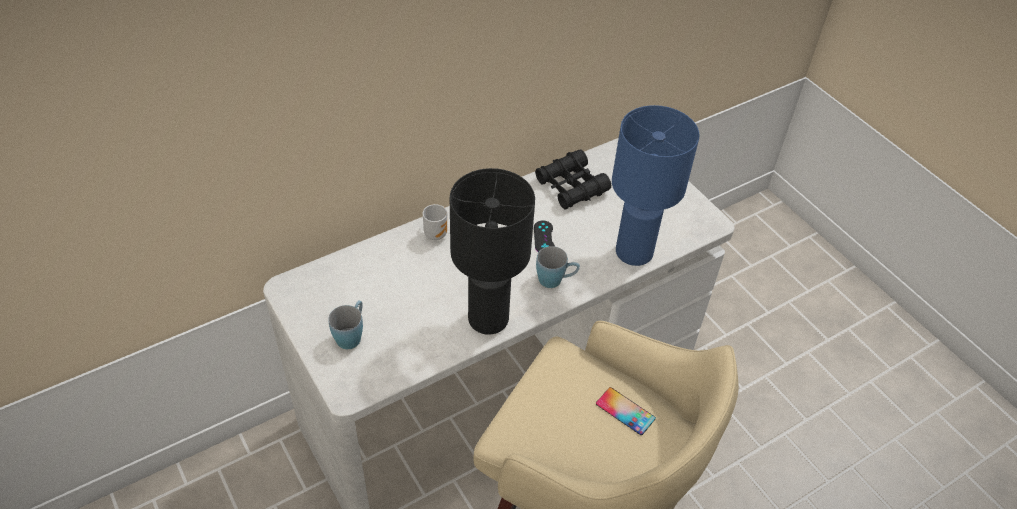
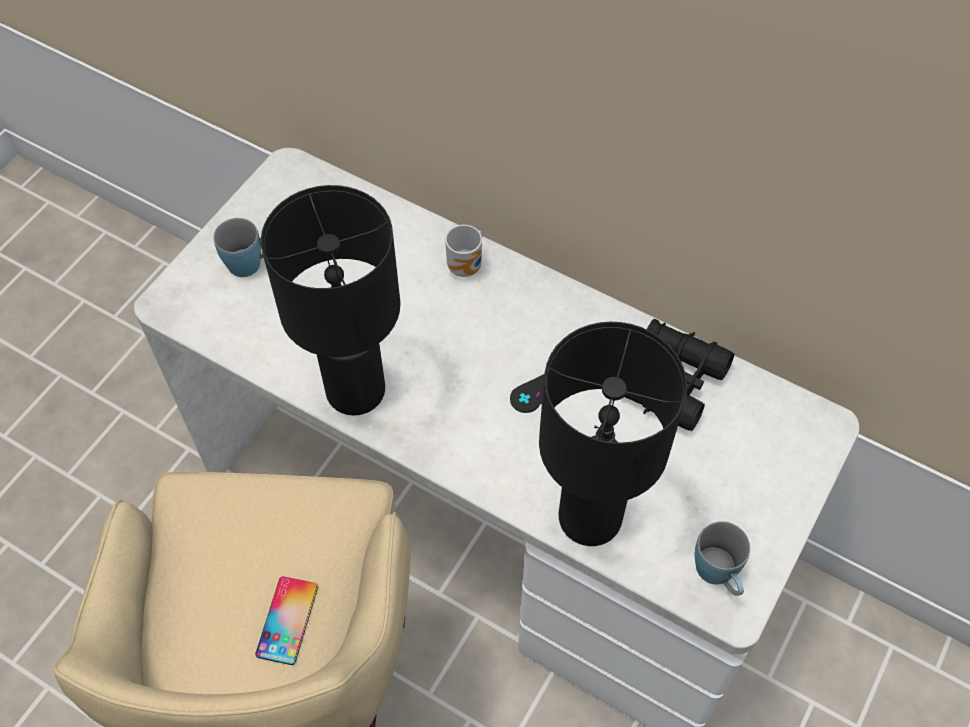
camera: 65 degrees right, 10 degrees up
blue mug [536,246,580,288] -> blue mug moved to [695,521,750,596]
blue table lamp [612,105,700,266] -> black table lamp [539,322,687,546]

